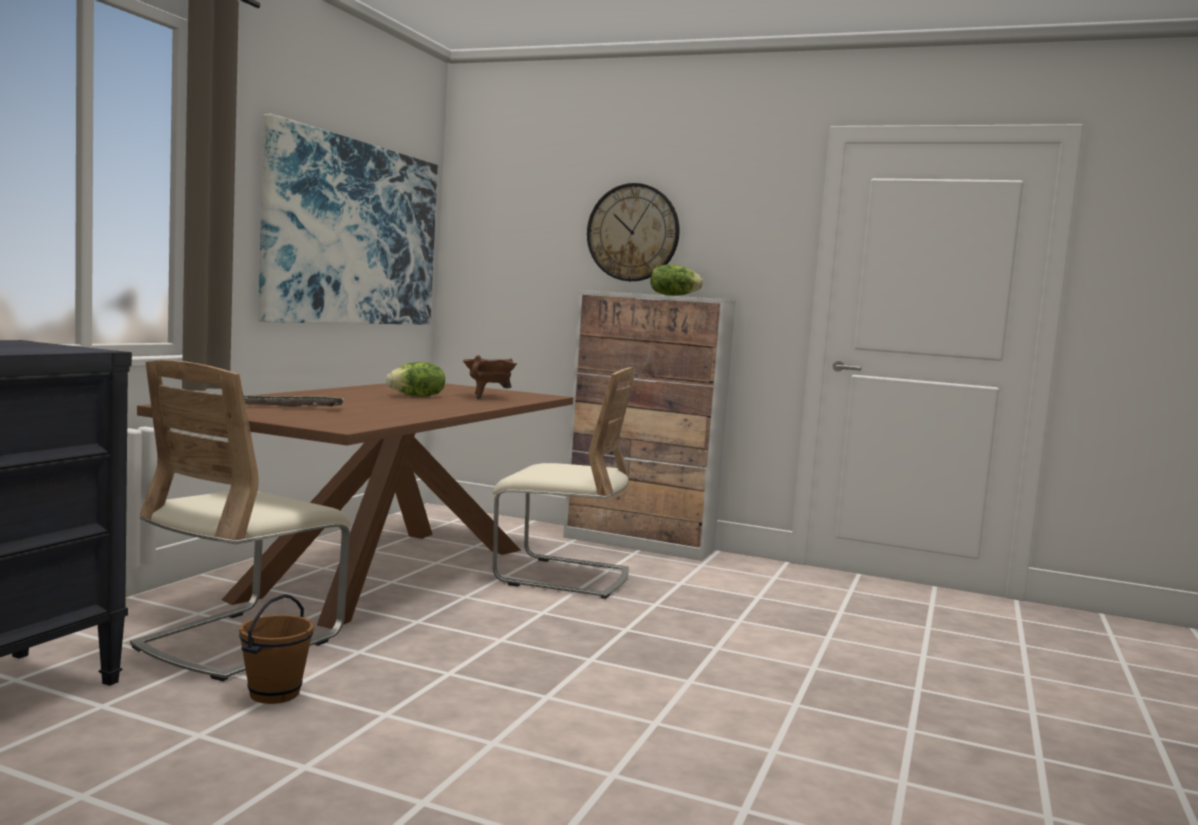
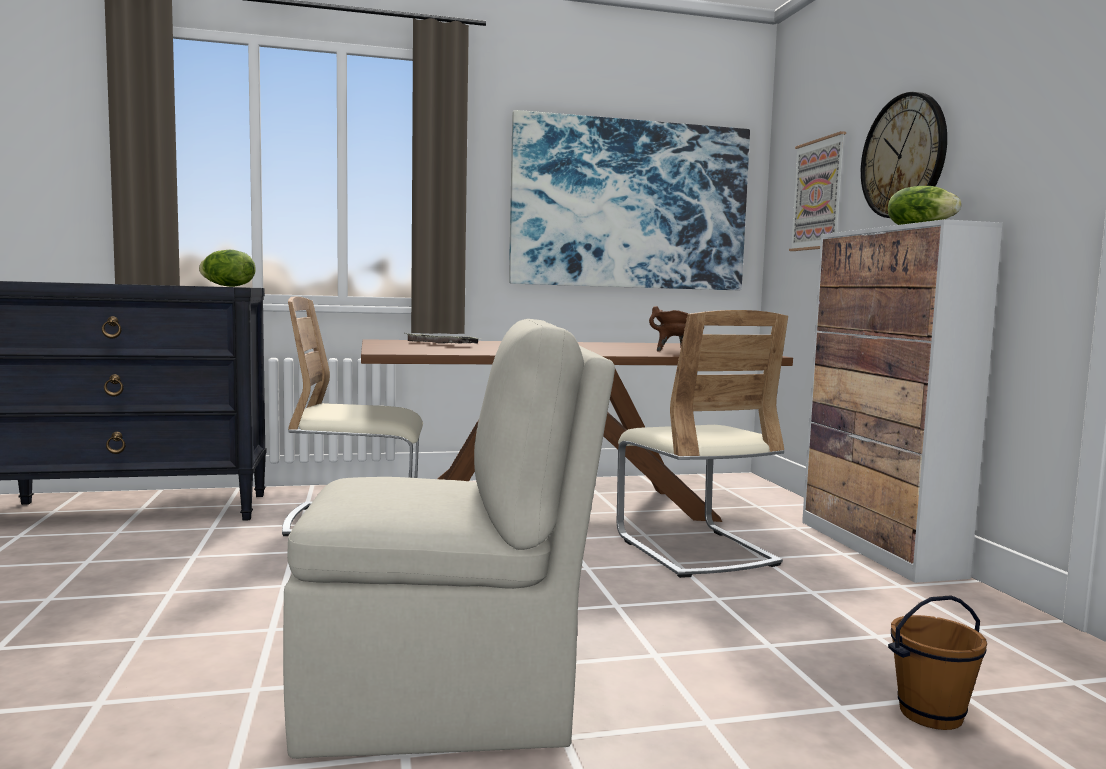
camera: 55 degrees right, 0 degrees up
brown bucket [239,594,314,704] -> brown bucket moved to [888,595,987,730]
lettuce [386,362,445,397] -> lettuce moved to [199,250,256,287]
none -> beige chair [283,319,615,759]
none -> picture [789,131,846,251]

